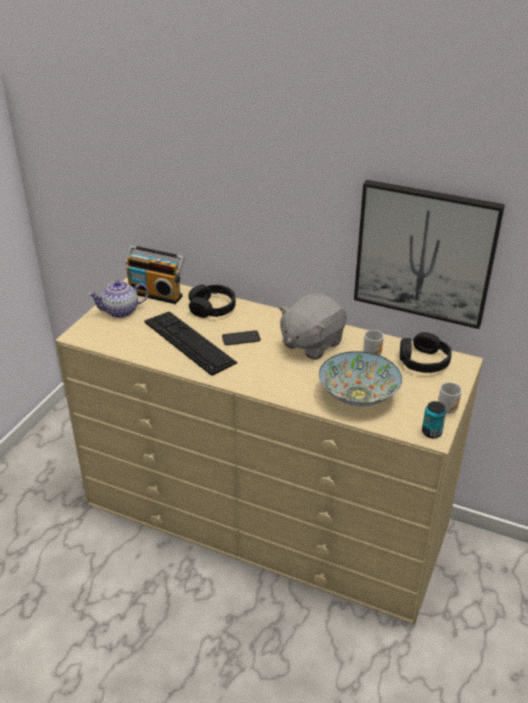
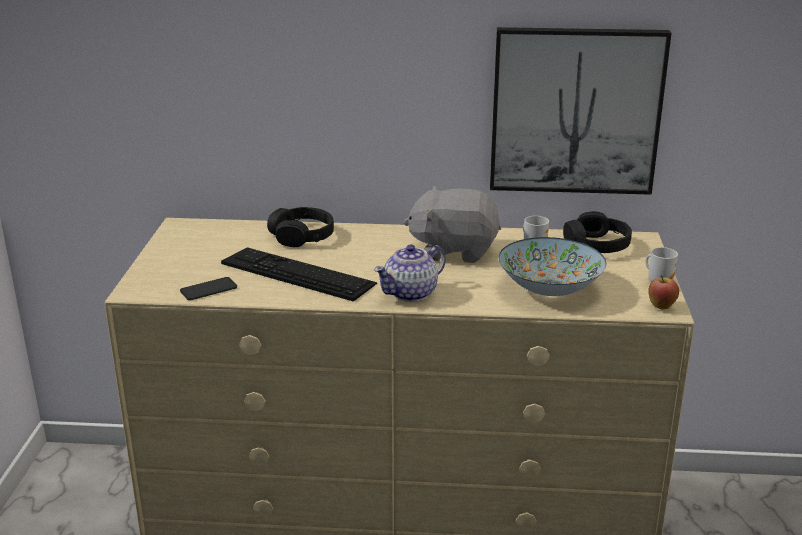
camera: 20 degrees left, 10 degrees down
teapot [88,280,149,318] -> teapot moved to [374,244,446,302]
radio [125,245,185,304] -> none
phone [222,330,261,345] -> phone moved to [180,277,237,300]
grey plush toy [279,294,347,360] -> grey plush toy turned 75 degrees clockwise [403,186,501,263]
can [422,401,446,438] -> apple [648,275,679,309]

